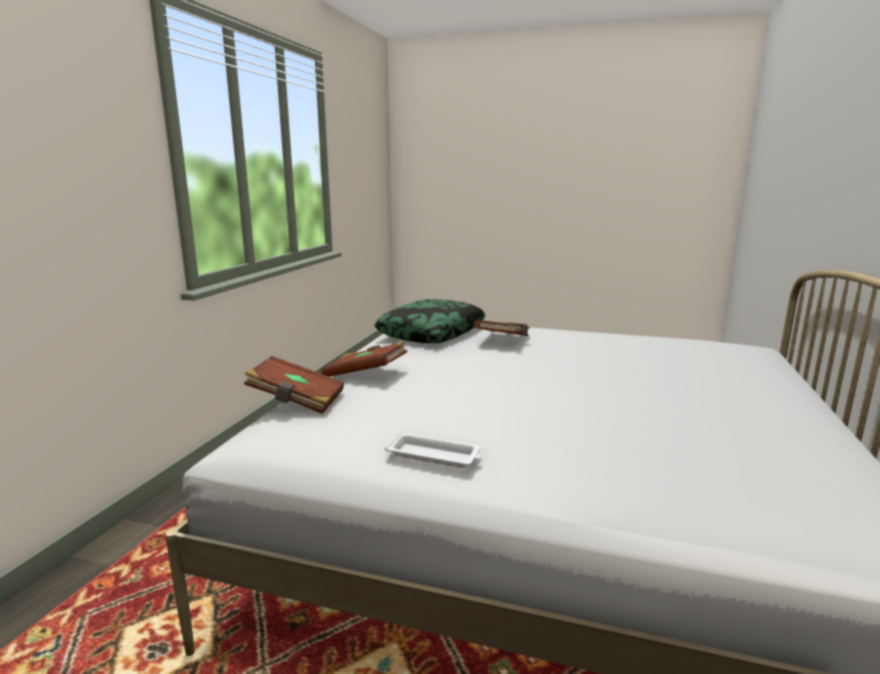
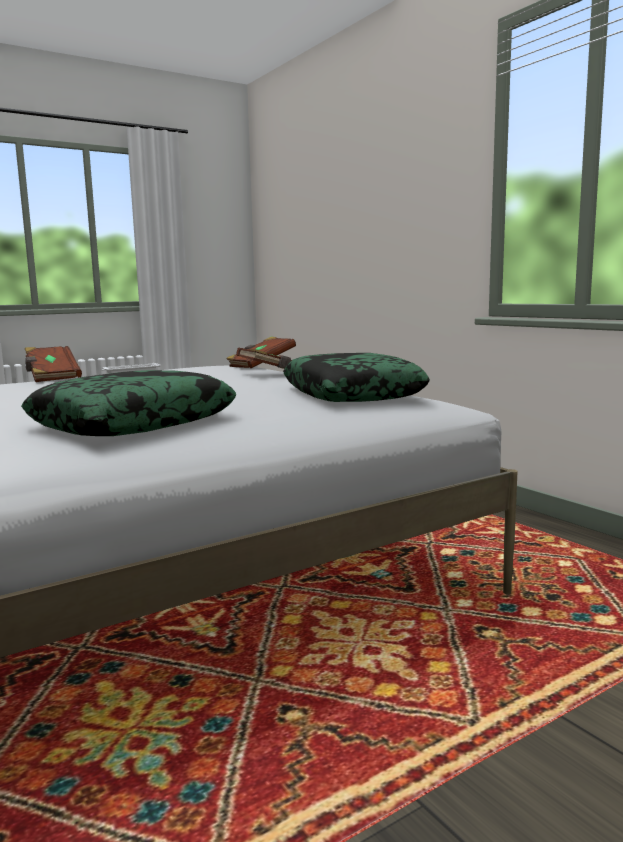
camera: 130 degrees right, 5 degrees down
brown book [475,320,530,336] -> brown book moved to [25,346,82,382]
none -> pillow [21,370,236,436]

